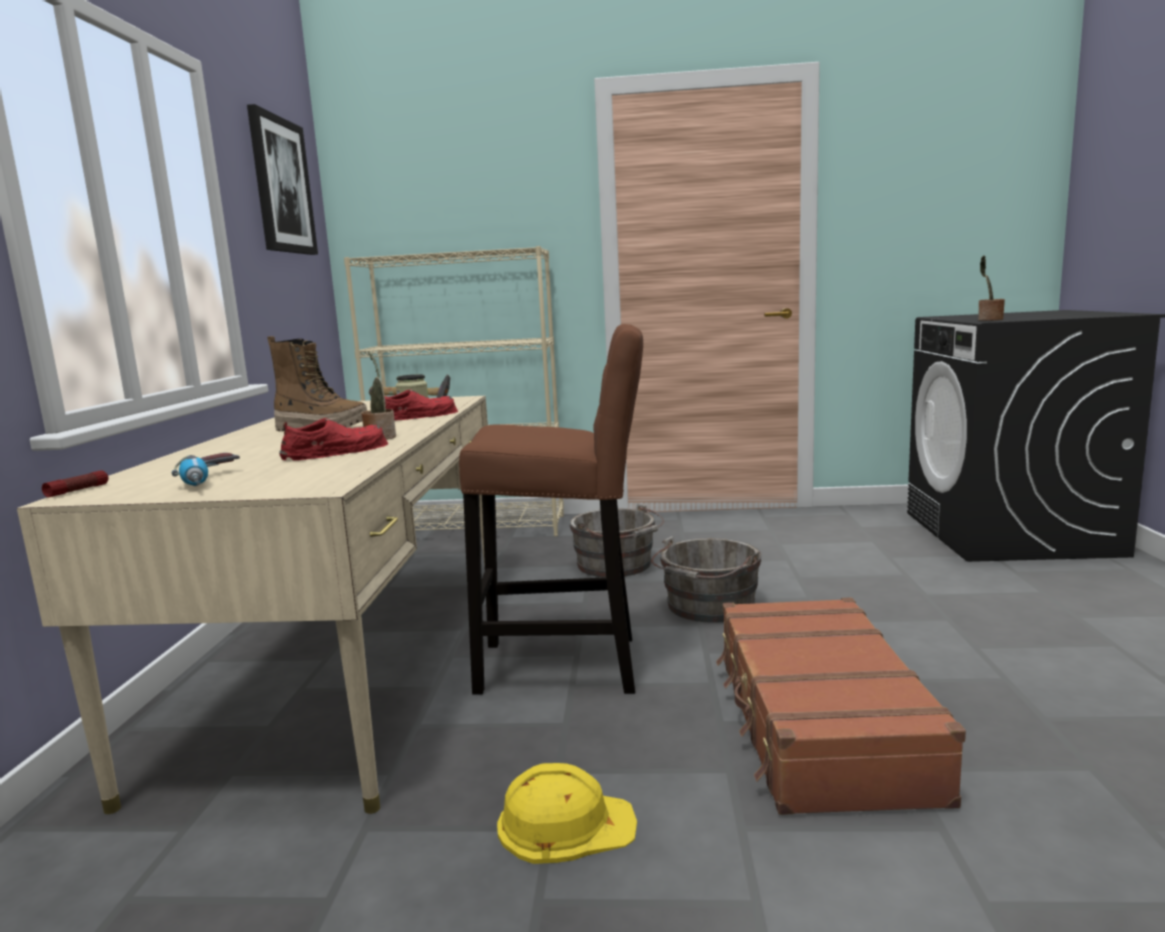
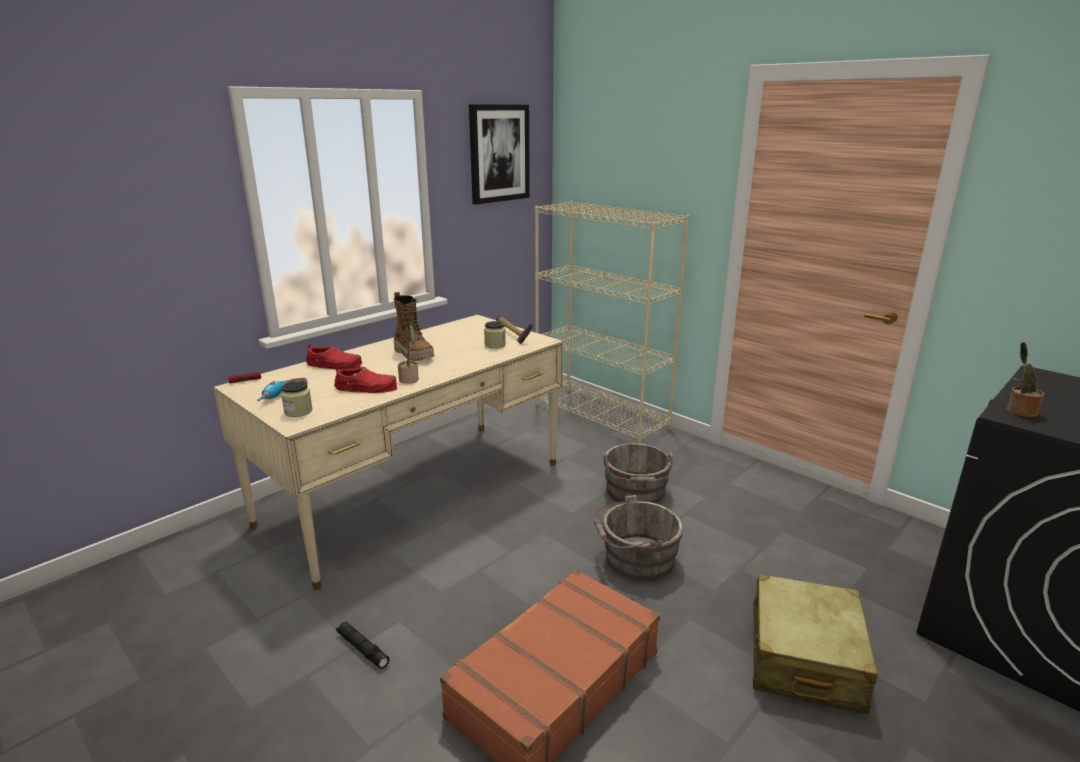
camera: 40 degrees right, 10 degrees up
red shoe [384,390,458,421] -> red shoe moved to [306,344,362,370]
brown stool [459,324,643,694] -> none
yellow hard hat [497,763,637,864] -> black flashlight [336,622,390,669]
none -> jar [281,381,313,417]
none -> beige suitcase [751,574,878,714]

